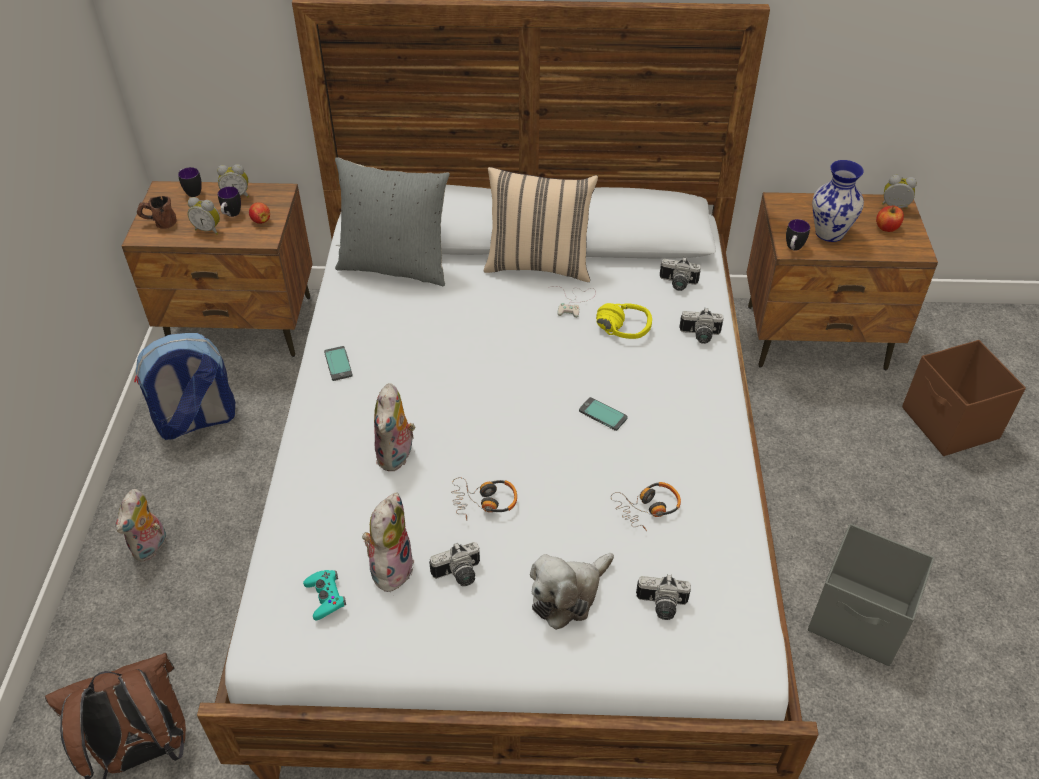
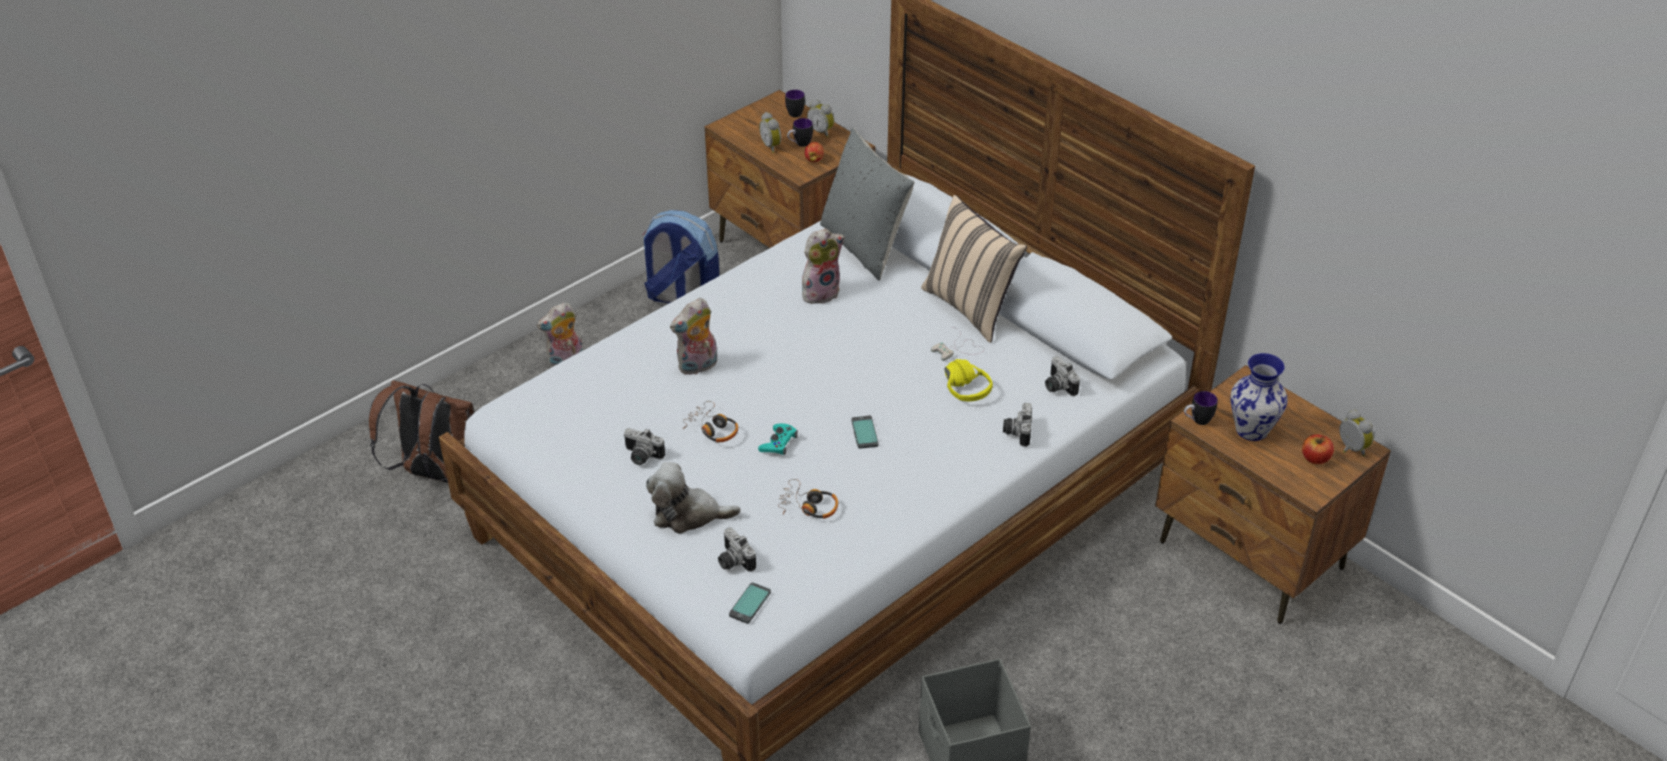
camera: 45 degrees right, 5 degrees down
brown mug [137,196,177,229] -> none
turquoise game controller [303,570,346,620] -> turquoise game controller moved to [758,424,798,455]
phone [324,346,353,381] -> phone moved to [729,582,771,624]
plush toy [360,492,414,592] -> plush toy moved to [802,228,845,304]
camera [679,308,723,344] -> camera turned 45 degrees clockwise [1003,403,1032,447]
brown storage box [902,340,1026,456] -> none

